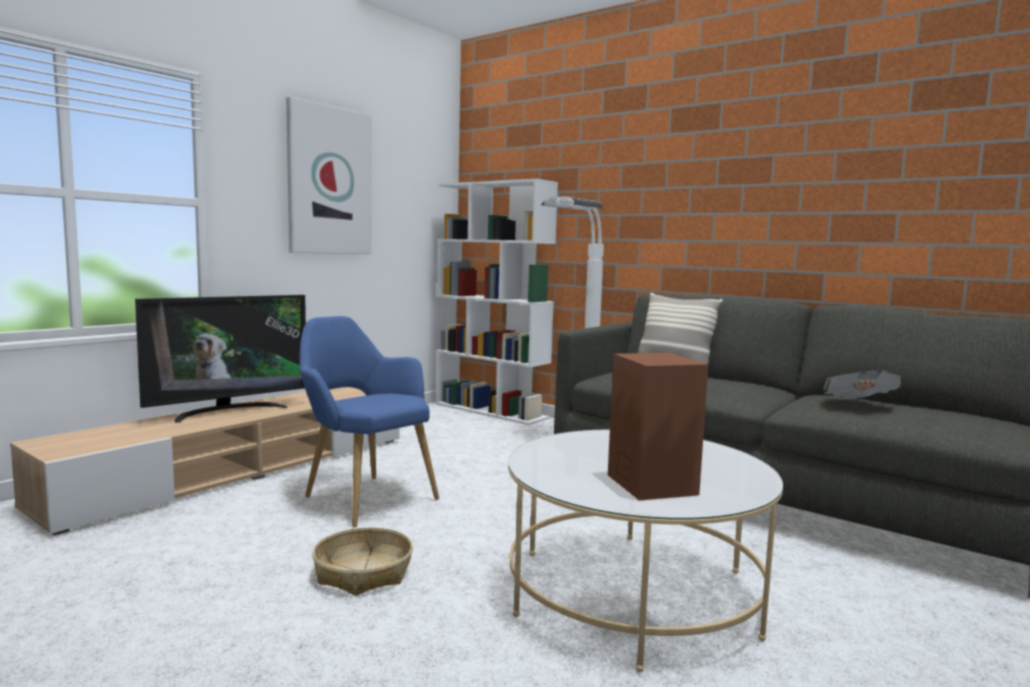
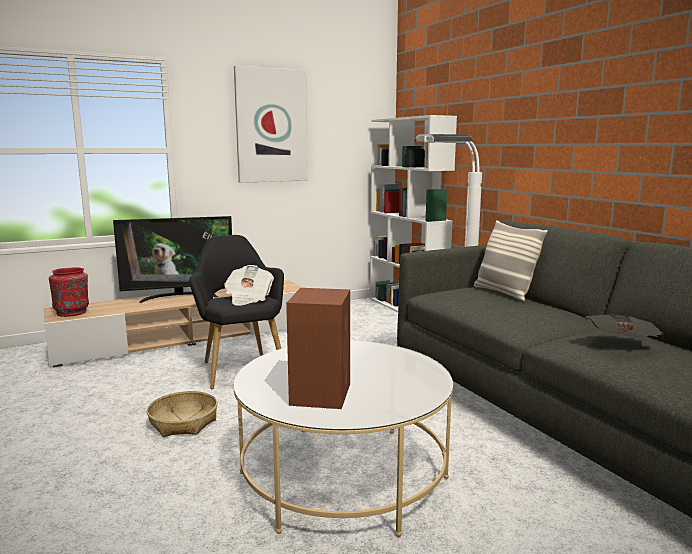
camera: 25 degrees right, 5 degrees up
blue armchair [300,316,439,527] -> black armchair [189,235,284,389]
none -> red vase [49,267,89,317]
none -> newspaper [224,265,274,306]

